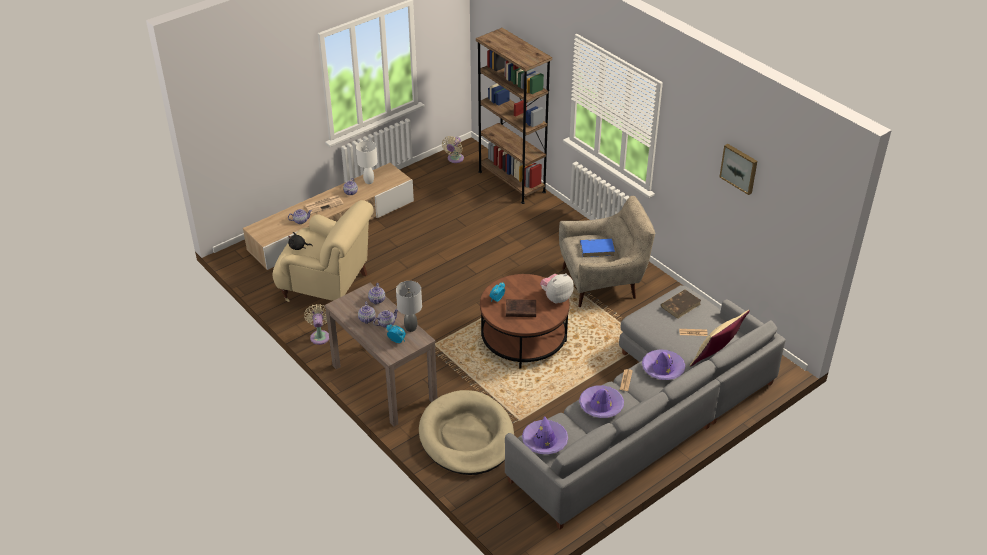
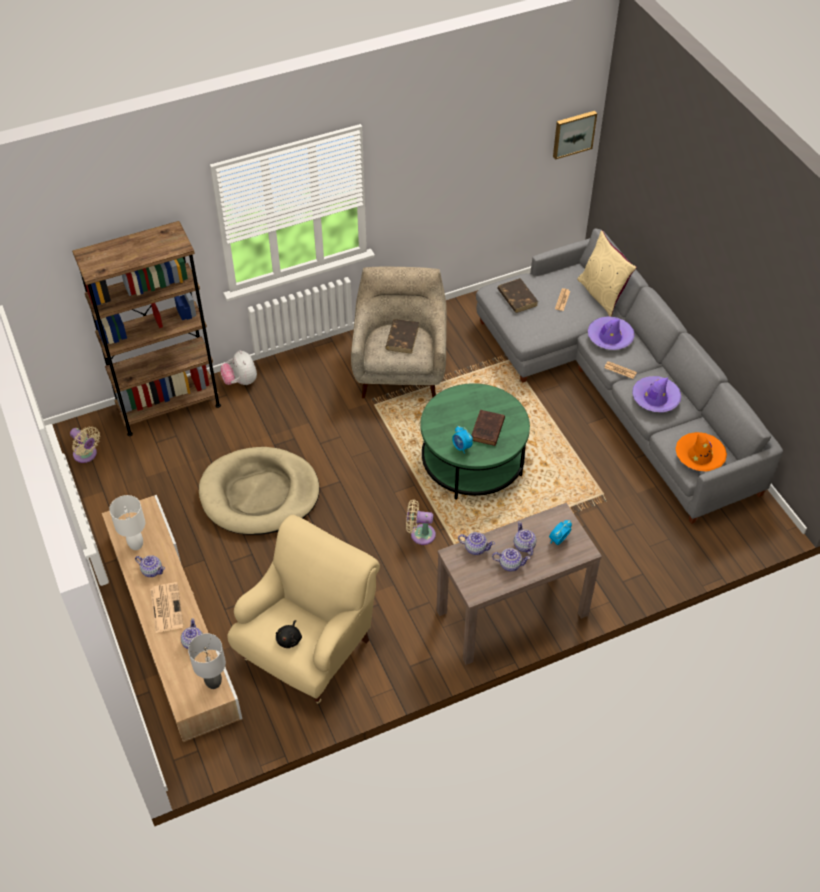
camera: 75 degrees left, 10 degrees up
beige fan [304,304,329,345] -> beige fan moved to [406,500,436,545]
grey table lamp [396,281,422,332] -> grey table lamp moved to [188,633,226,689]
beige dog bed [419,390,514,475] -> beige dog bed moved to [199,447,320,535]
brown coffee table [480,274,570,368] -> green coffee table [421,383,530,500]
purple hat [522,416,568,454] -> orange hat [676,432,727,472]
plush toy [540,273,574,304] -> plush toy moved to [221,350,257,385]
blue book [580,239,615,257] -> brown book [385,319,419,354]
picture [719,144,757,195] -> picture moved to [553,111,597,160]

